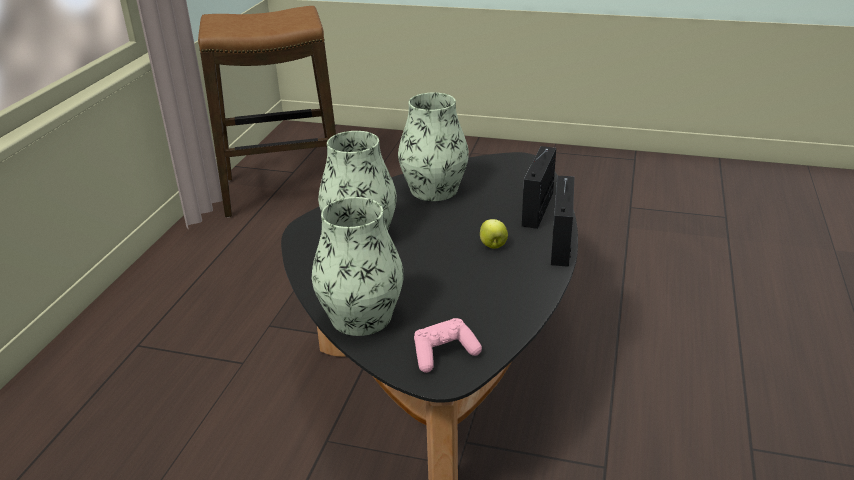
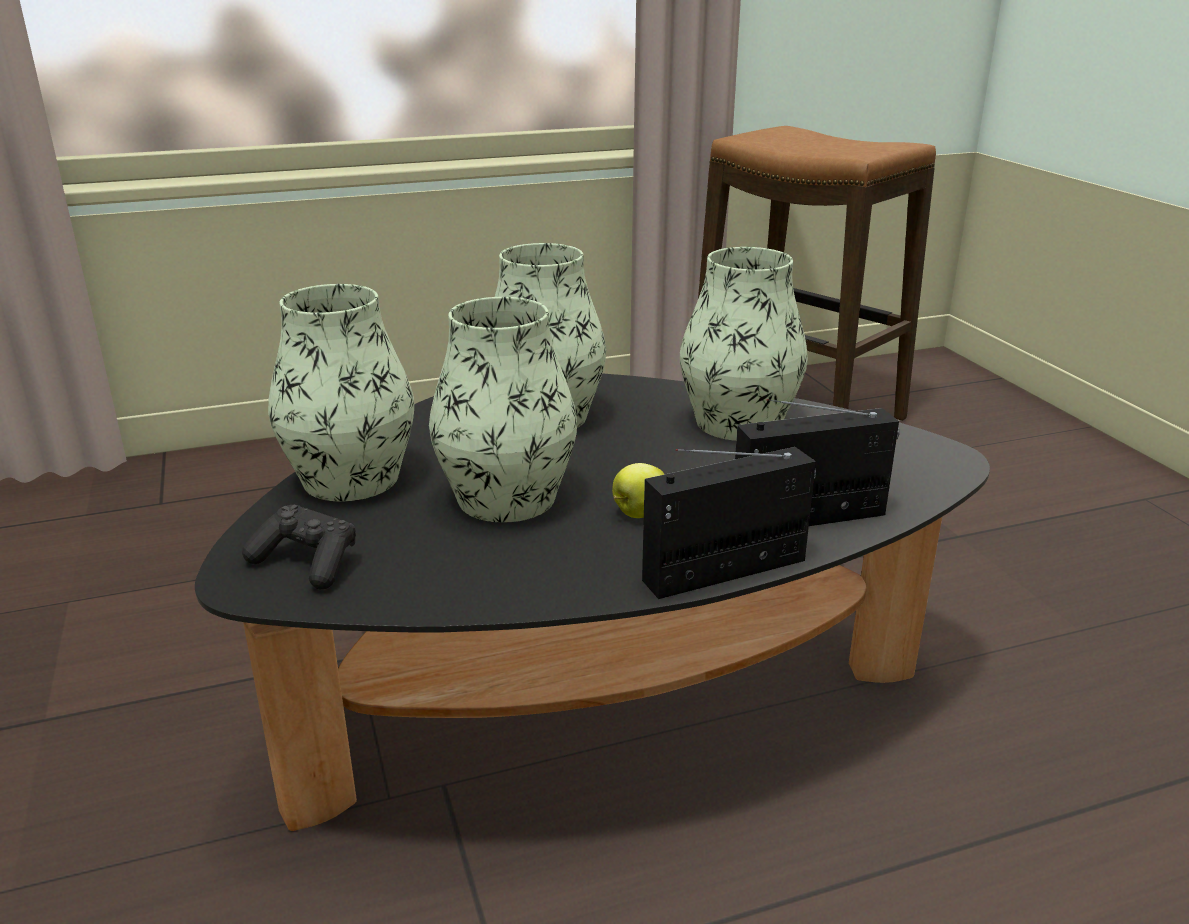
camera: 55 degrees right, 5 degrees down
pink game controller [414,318,482,373] -> black game controller [242,505,356,589]
none -> vase [429,297,577,523]

